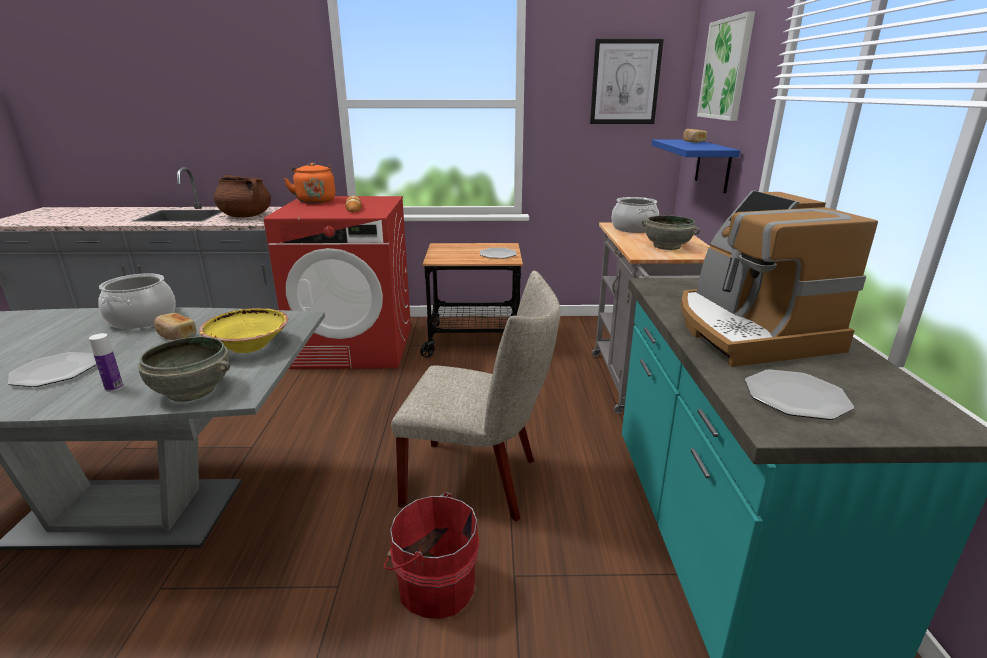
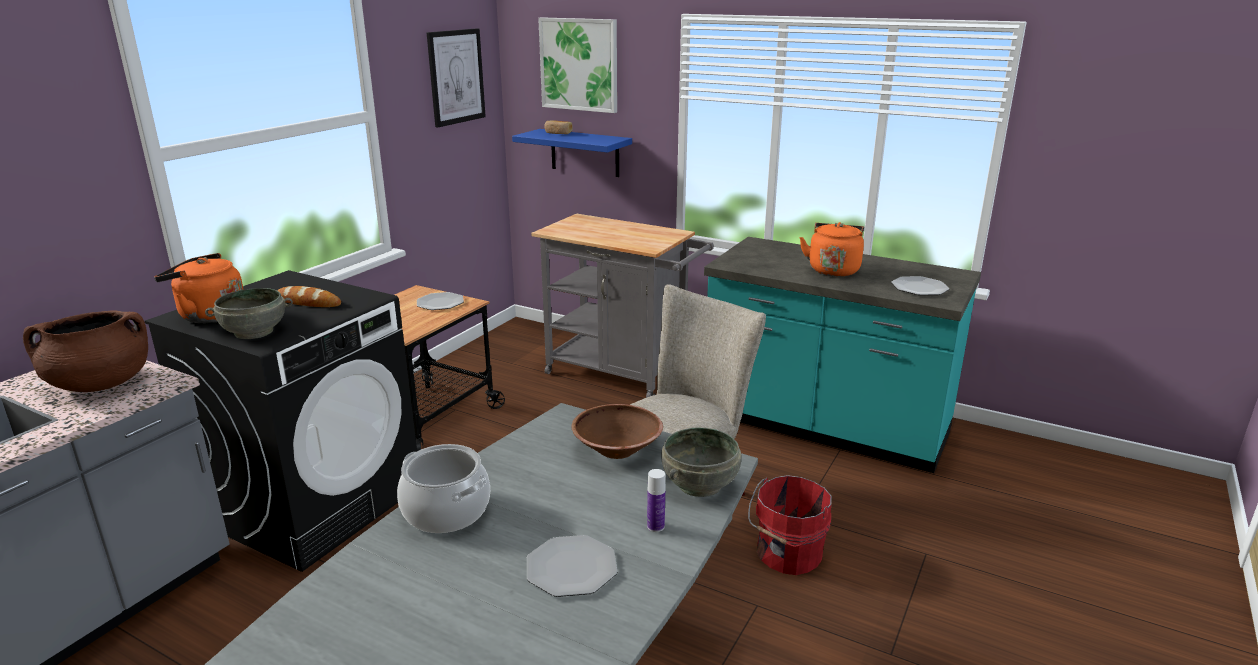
camera: 60 degrees left, 0 degrees up
bread [154,313,197,340] -> none
yellow bowl [199,308,288,353] -> brown bowl [572,404,663,459]
red washing machine [264,196,411,369] -> black washing machine [145,270,417,572]
cooking pot [612,197,659,233] -> none
grey bowl [642,215,700,250] -> grey bowl moved to [205,288,293,339]
coffee machine [681,191,878,367] -> orange kettle [799,222,865,276]

